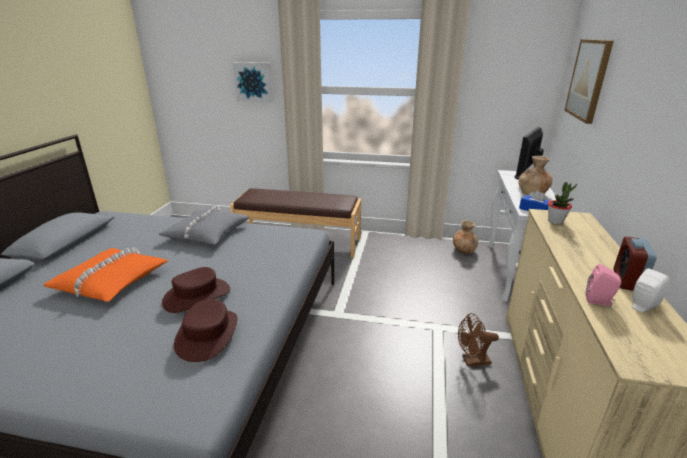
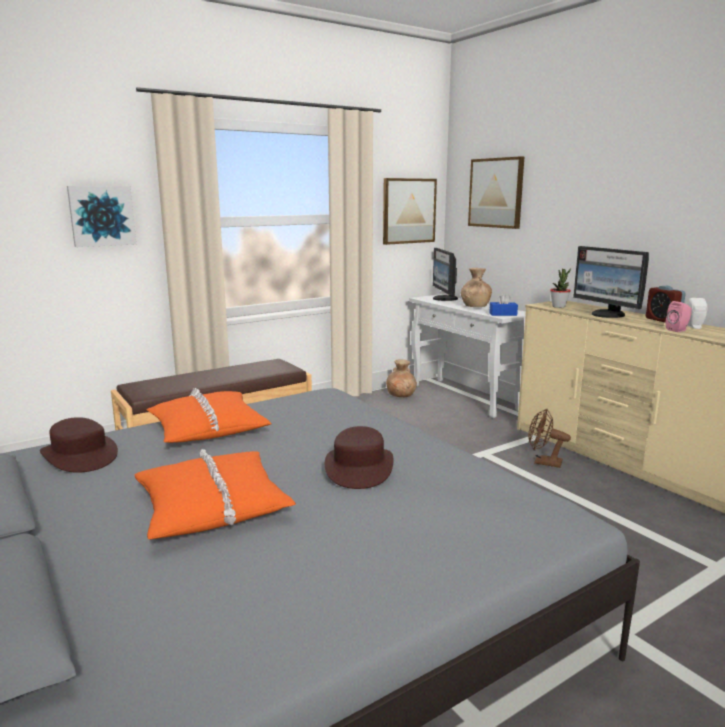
camera: 45 degrees left, 10 degrees down
grey pillow [158,206,250,245] -> orange pillow [147,388,272,443]
brown hat [174,299,238,362] -> brown hat moved to [40,417,118,473]
brown fan [458,313,499,366] -> brown fan turned 75 degrees clockwise [528,409,571,468]
none -> picture [383,178,437,245]
none -> monitor [573,246,649,318]

